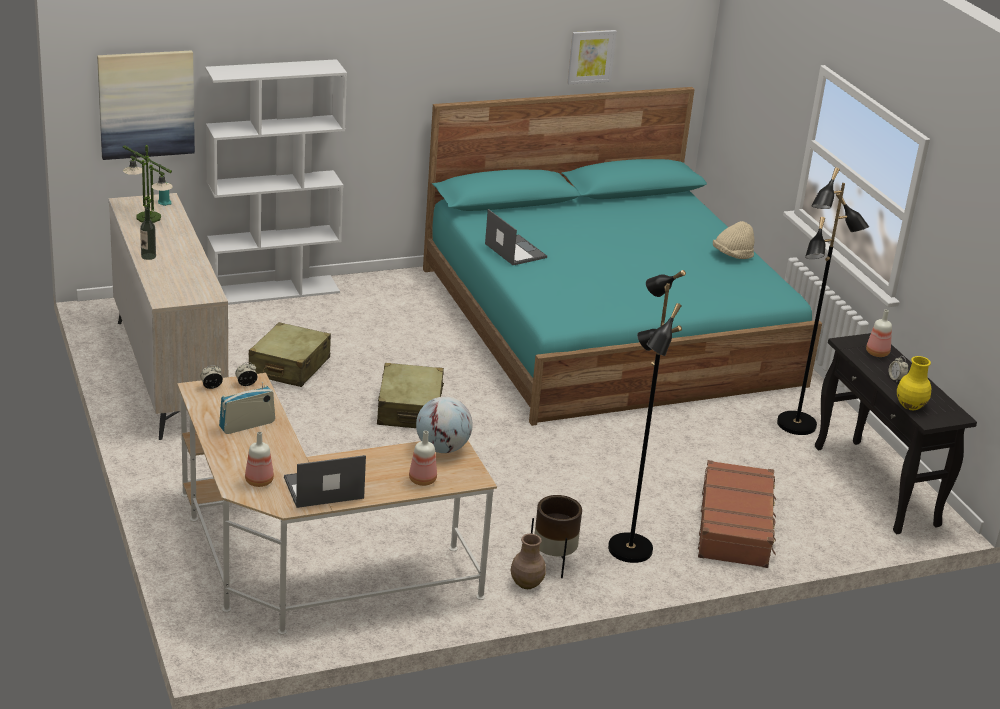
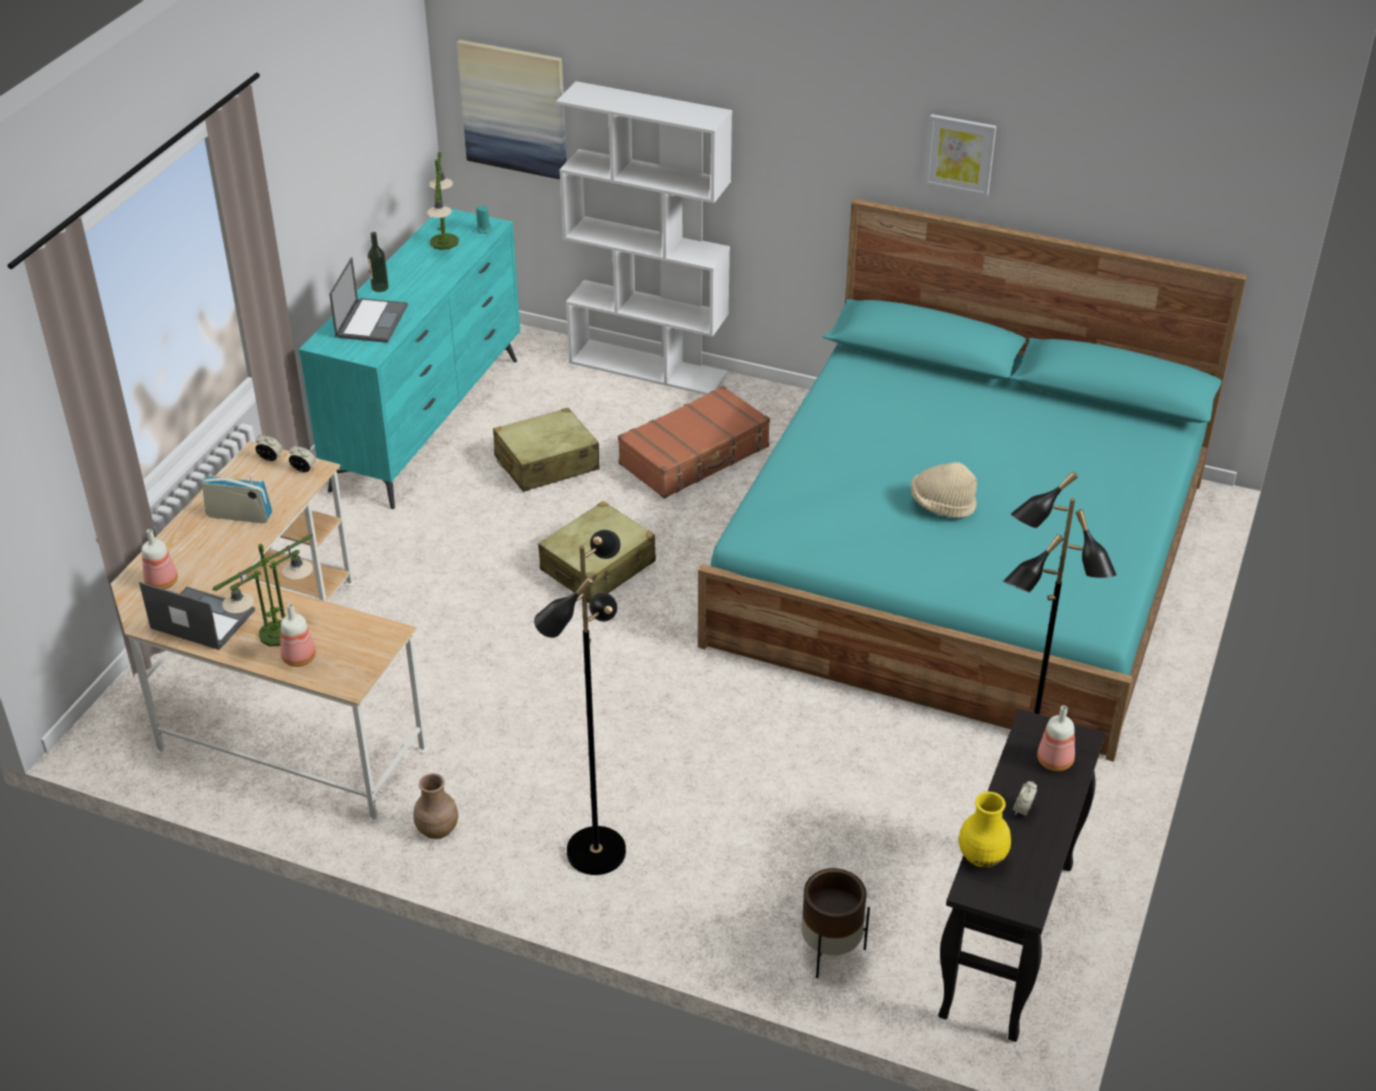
camera: 45 degrees right, 10 degrees up
beige dresser [109,193,228,440] -> turquoise dresser [299,209,520,509]
globe [416,397,473,453] -> none
laptop [485,209,547,266] -> laptop moved to [329,257,408,343]
brown planter [531,495,582,578] -> brown planter moved to [801,868,870,978]
picture [567,30,617,84] -> picture moved to [924,114,996,197]
brown suitcase [698,460,776,568] -> brown suitcase moved to [618,386,770,499]
beige hat [713,221,755,259] -> beige hat moved to [911,462,977,518]
none -> table lamp [212,533,313,646]

